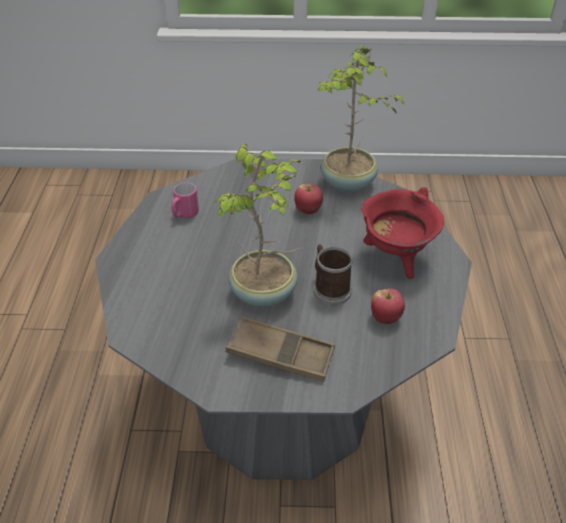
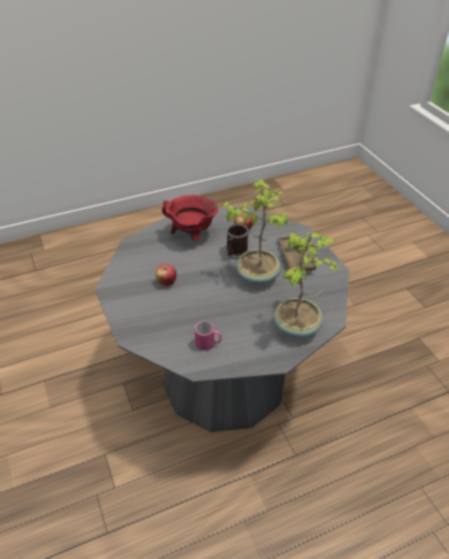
camera: 115 degrees left, 0 degrees up
potted plant [318,45,405,192] -> potted plant moved to [274,232,339,339]

